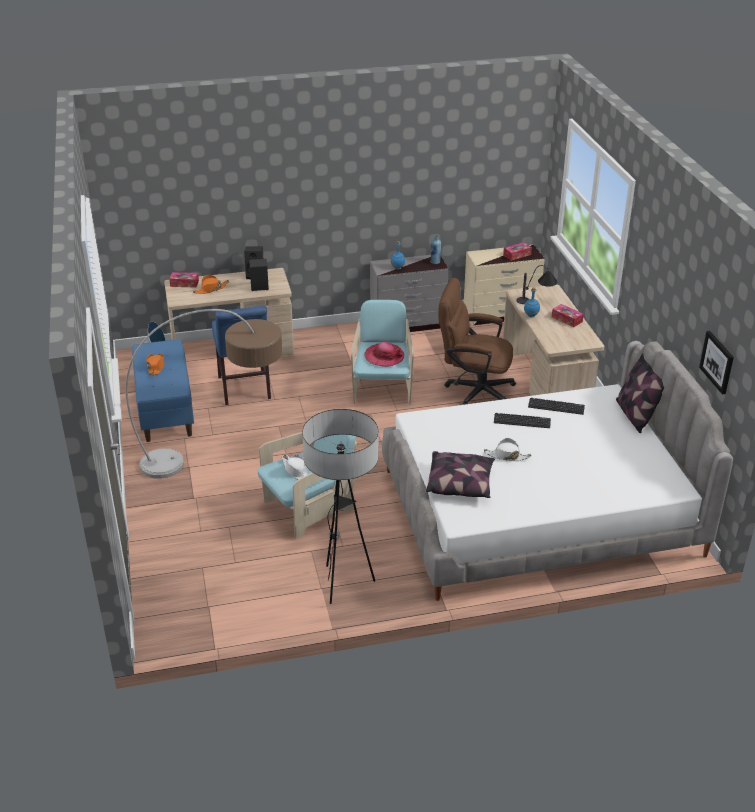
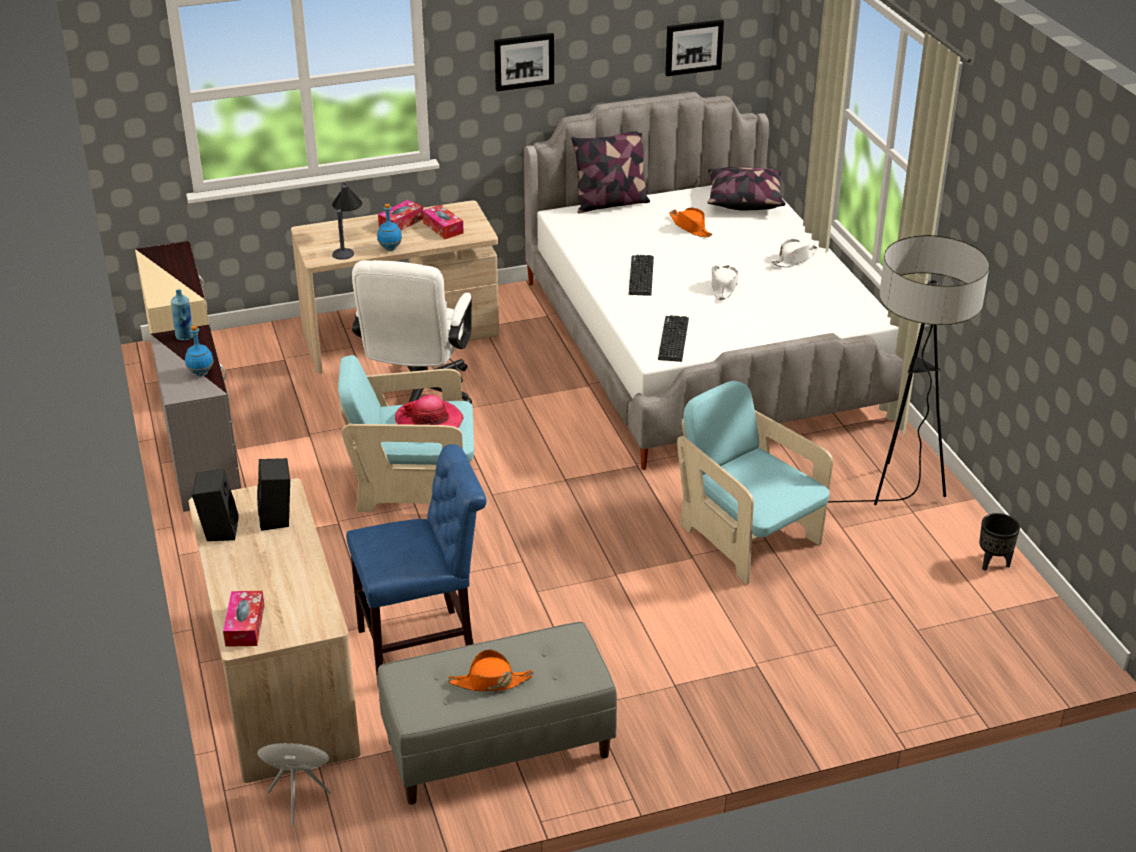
camera: 95 degrees left, 0 degrees up
floor lamp [125,309,283,479] -> none
blue bench [132,339,194,442] -> grey bench [377,622,617,805]
orange hat [193,275,229,294] -> orange hat moved to [669,208,713,237]
white hat [282,455,307,479] -> white hat moved to [771,239,818,267]
pillow [426,451,495,498] -> pillow moved to [707,167,786,210]
brown office chair [439,278,516,405] -> white office chair [352,260,472,404]
tissue box [503,242,532,261] -> tissue box moved to [422,205,464,239]
keyboard [528,398,585,415] -> keyboard moved to [658,315,689,362]
none -> picture [494,33,554,91]
none -> black planter [979,513,1020,571]

